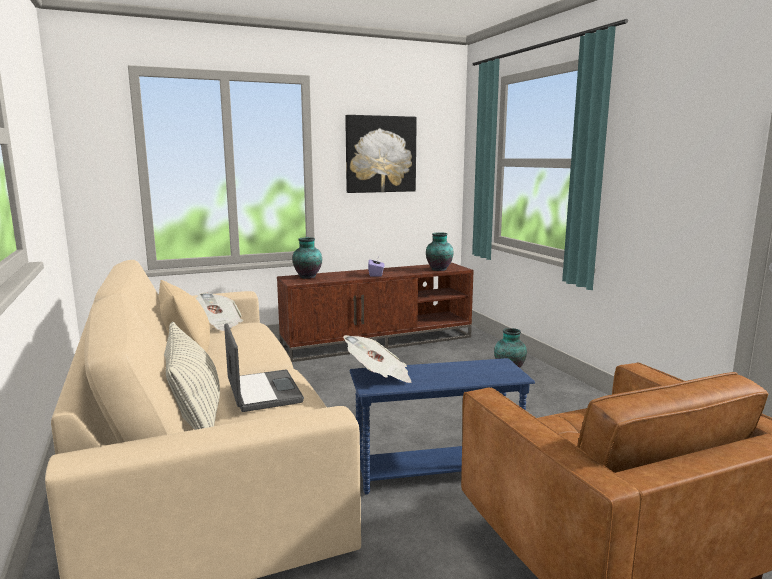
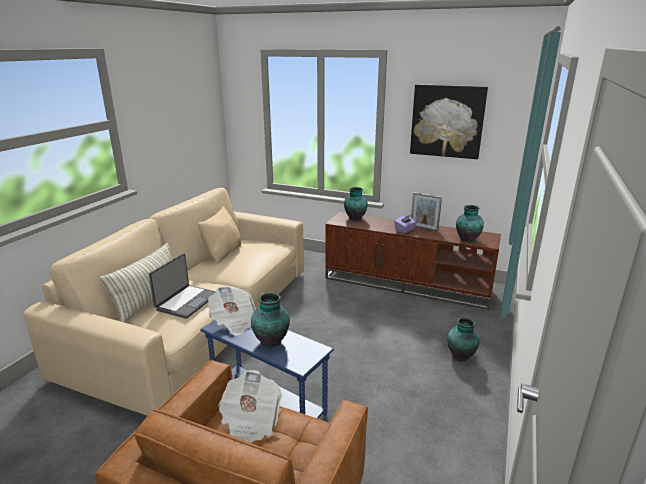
camera: 45 degrees right, 10 degrees up
newspaper [196,293,243,331] -> newspaper moved to [218,370,282,443]
none -> vase [251,293,290,348]
none -> picture frame [411,192,442,231]

